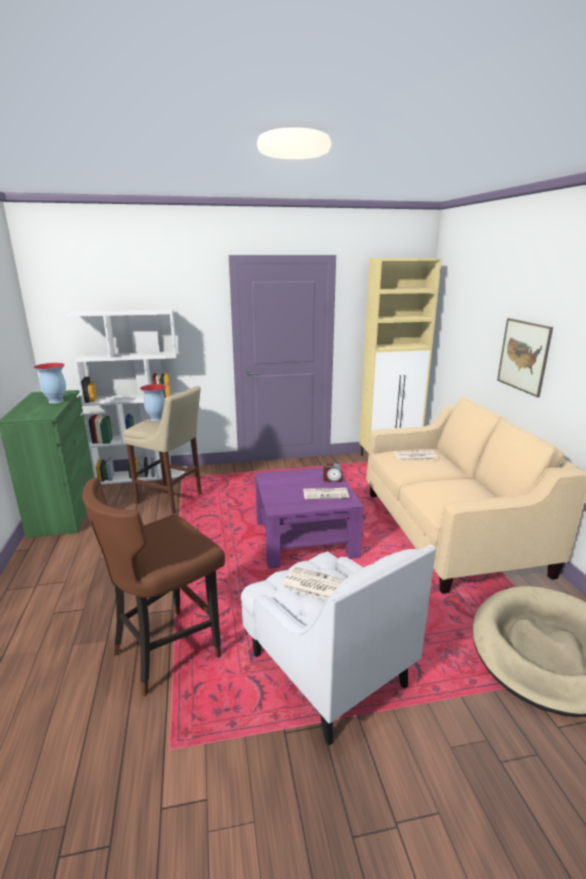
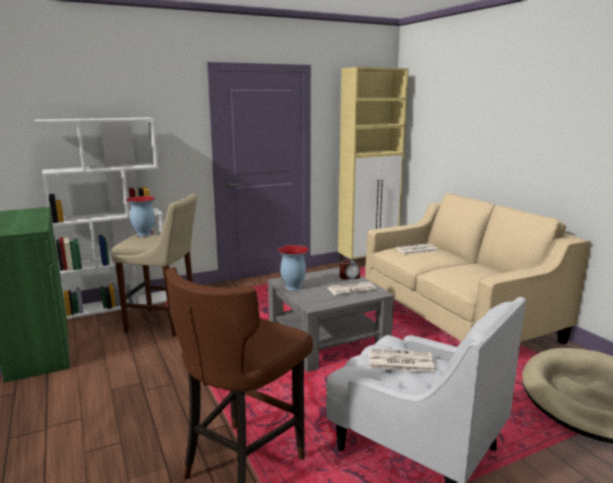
camera: 15 degrees left, 5 degrees down
vase [34,363,66,404] -> vase moved to [278,245,308,291]
purple coffee table [255,467,364,569] -> grey coffee table [268,267,394,372]
picture [497,318,553,397] -> none

